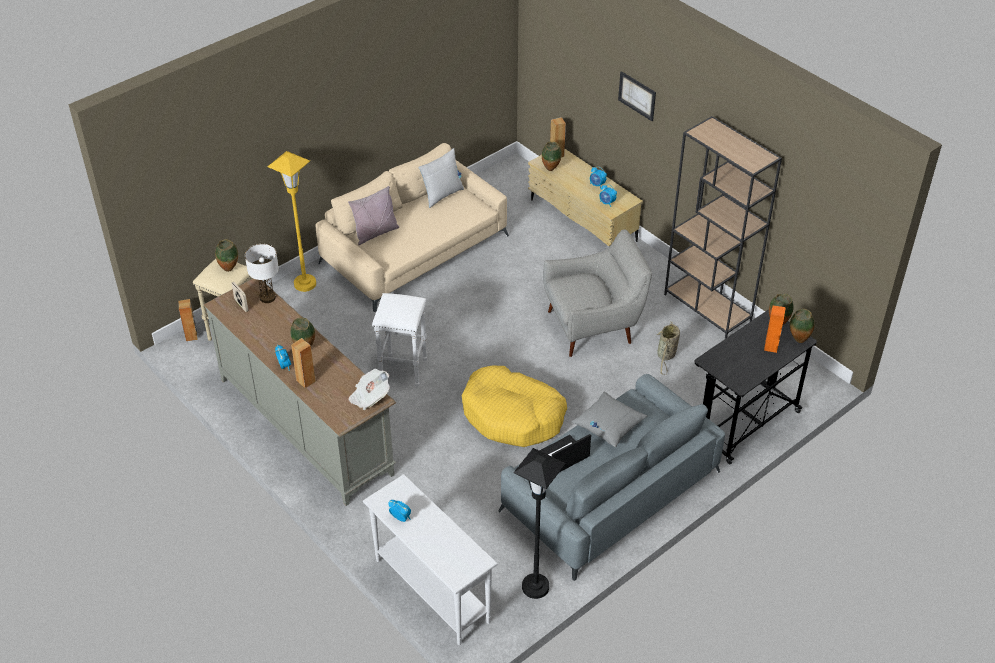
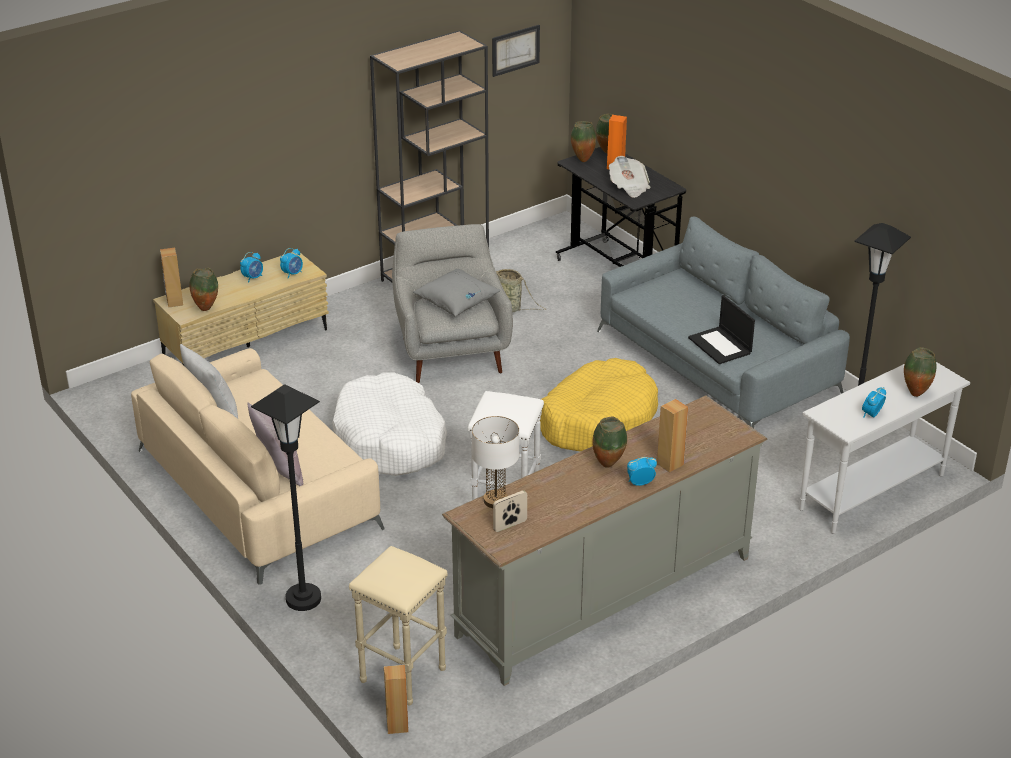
camera: 85 degrees left, 10 degrees down
vase [215,239,238,272] -> vase moved to [904,347,937,397]
yellow floor lamp [268,151,316,292] -> black floor lamp [251,384,321,611]
newspaper [348,369,390,410] -> newspaper moved to [609,156,651,198]
grey pillow [571,392,647,447] -> grey pillow moved to [413,269,501,317]
picture [618,71,656,121] -> picture moved to [492,25,540,77]
none -> white dog bed [332,372,447,476]

